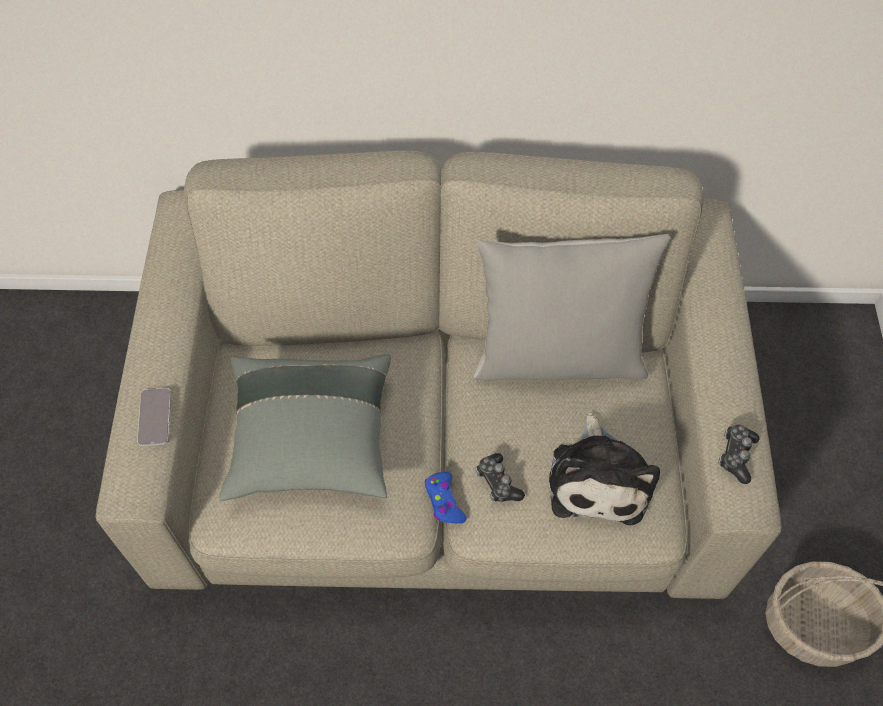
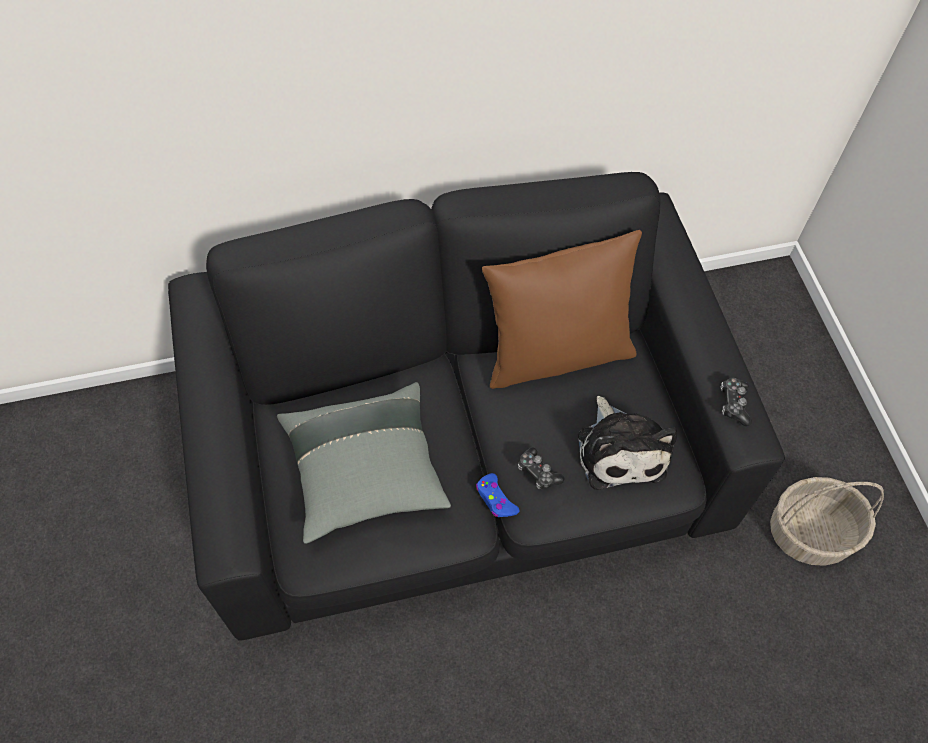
camera: 15 degrees left, 0 degrees up
beige sofa [96,150,782,599] -> black sofa [168,172,785,641]
phone [137,388,171,446] -> none
grey pillow [473,234,671,381] -> brown pillow [482,230,642,389]

